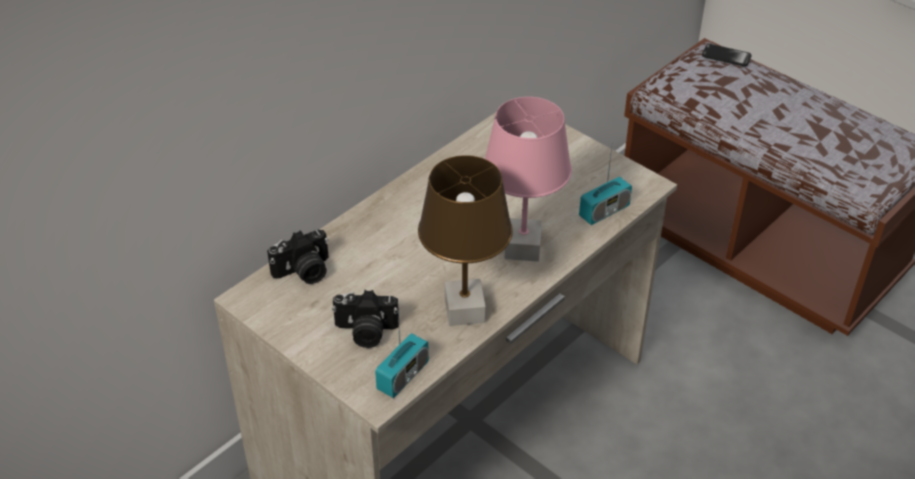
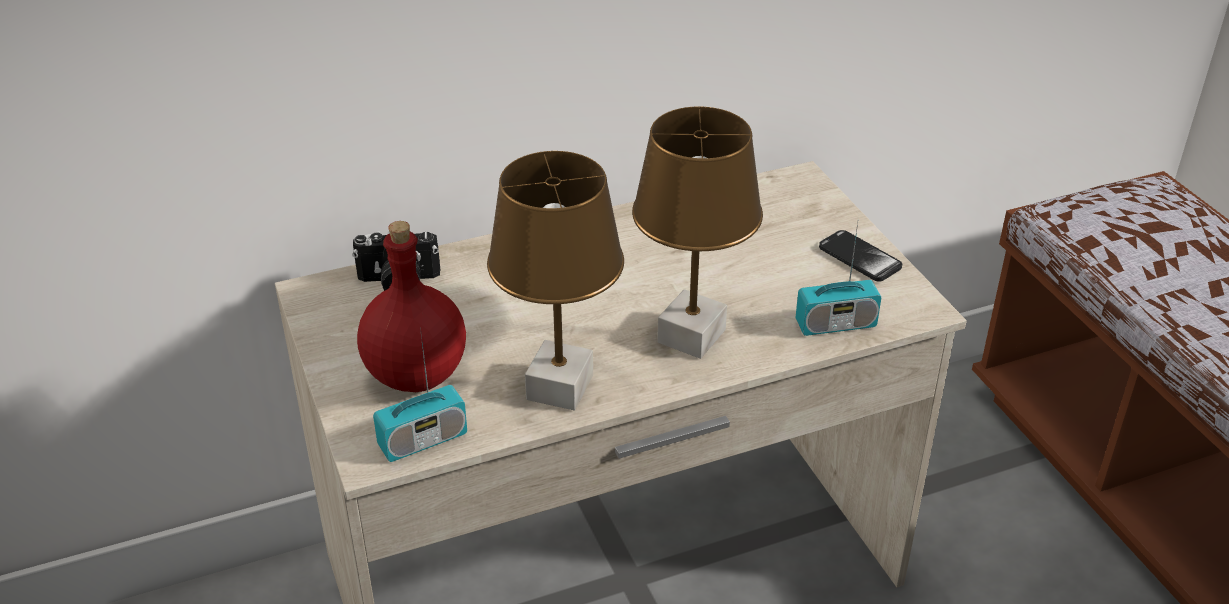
camera: 25 degrees right, 5 degrees down
camera [332,290,399,348] -> red bottle [357,221,466,392]
pink table lamp [485,97,572,262] -> brown table lamp [632,106,763,359]
phone [702,44,752,67] -> phone moved to [819,230,902,282]

